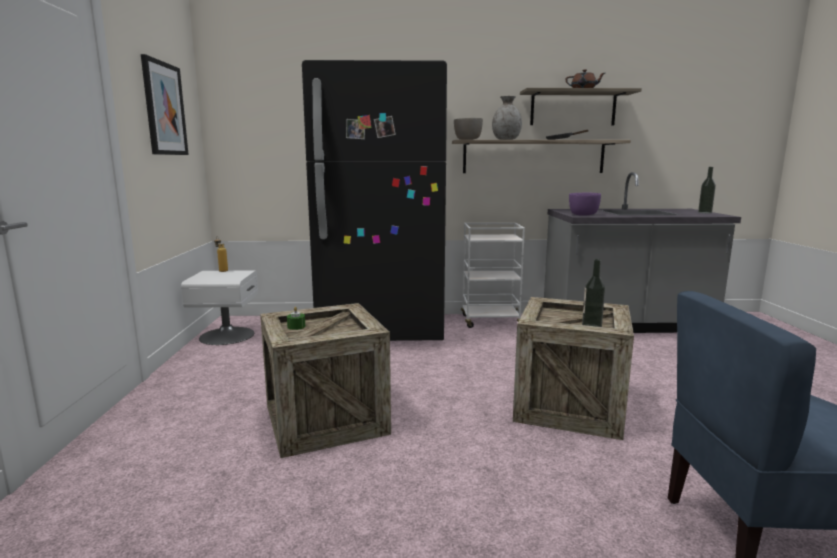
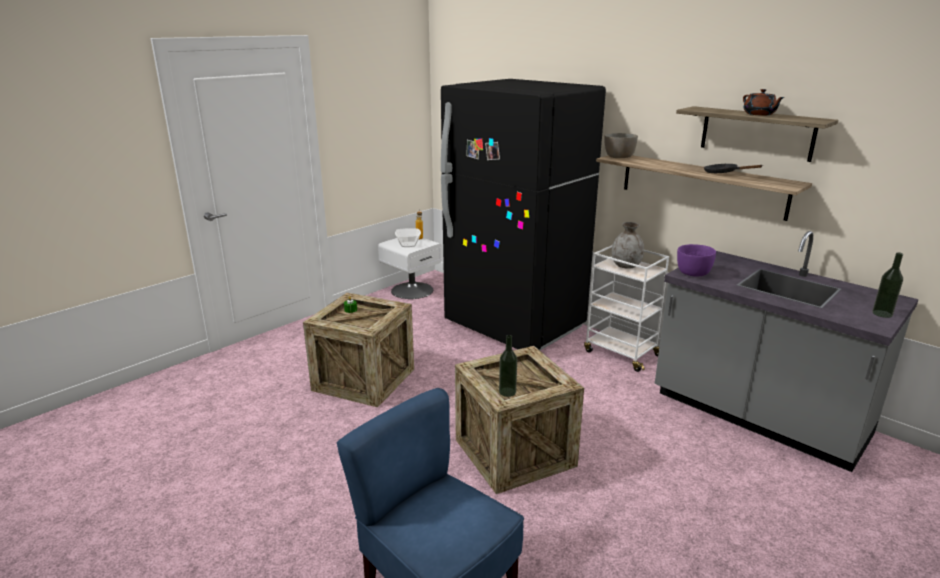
camera: 45 degrees right, 10 degrees up
picture [141,54,189,155] -> none
grey vase [492,96,522,140] -> grey vase moved to [612,222,644,269]
none -> bowl [395,228,421,247]

